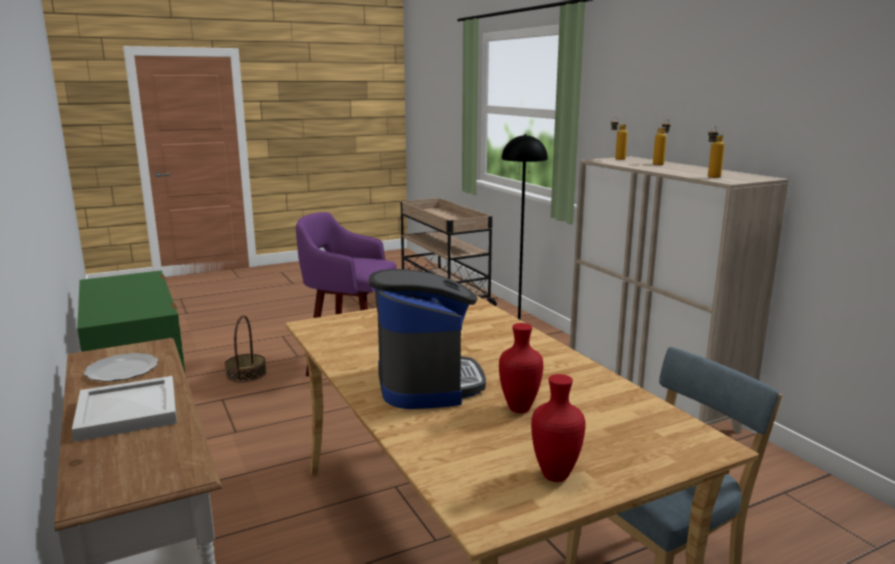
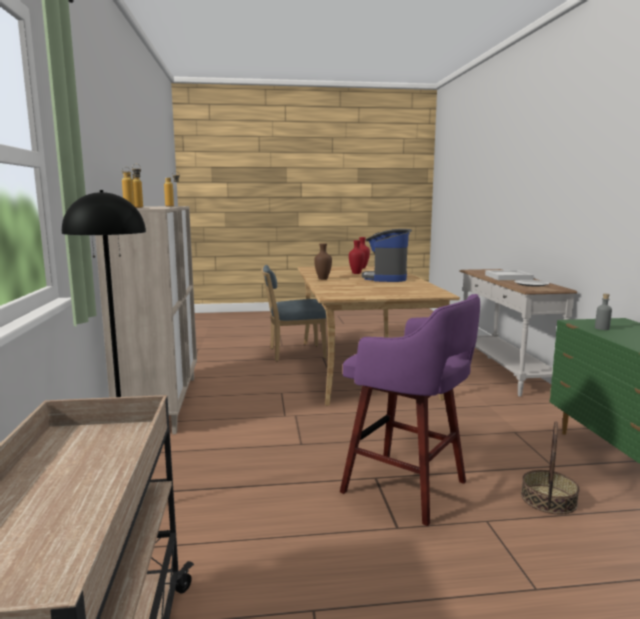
camera: 160 degrees left, 5 degrees down
none -> brown vase [314,243,332,280]
none -> grey bottle [595,293,612,330]

